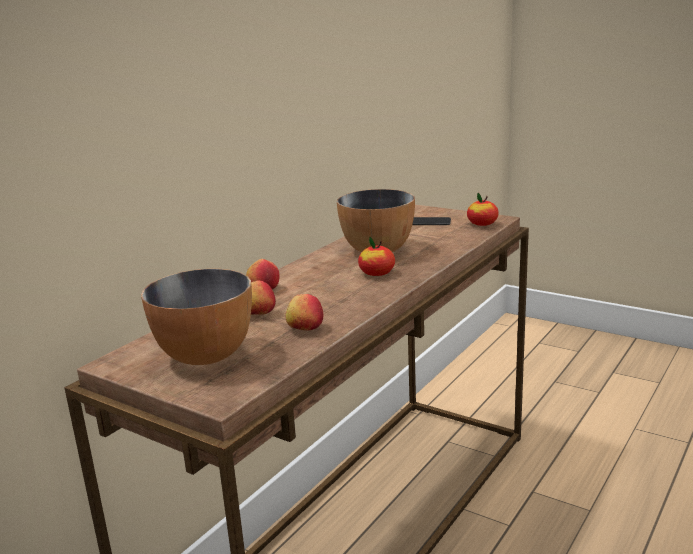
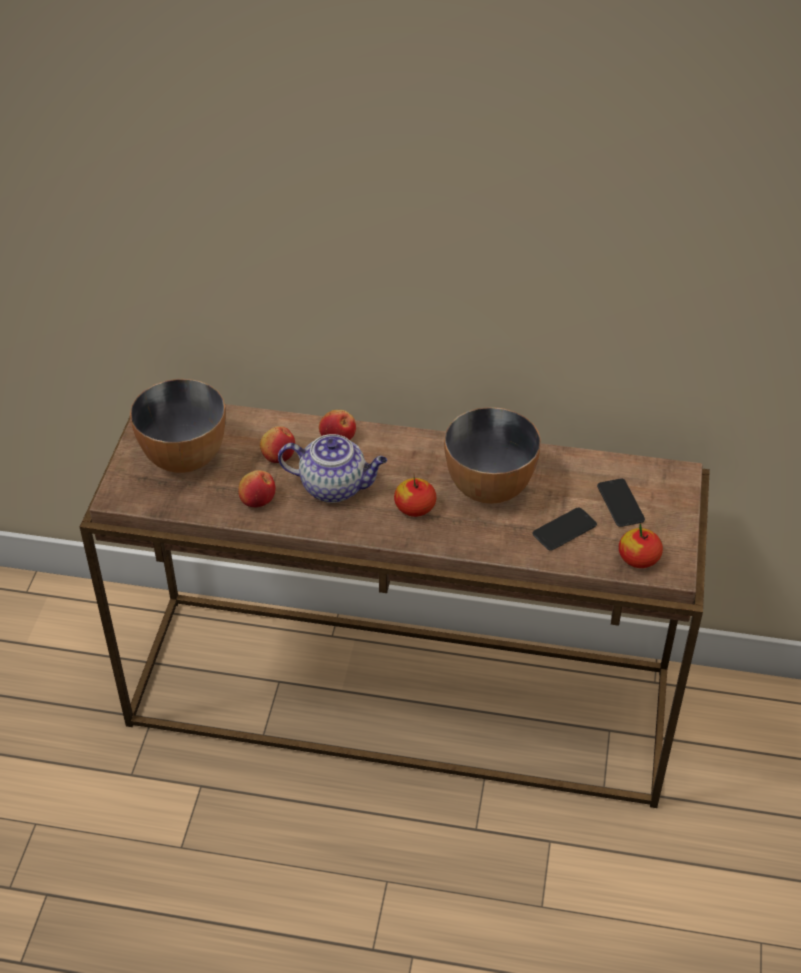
camera: 65 degrees right, 25 degrees up
none -> teapot [278,434,387,503]
none -> phone [532,507,597,551]

